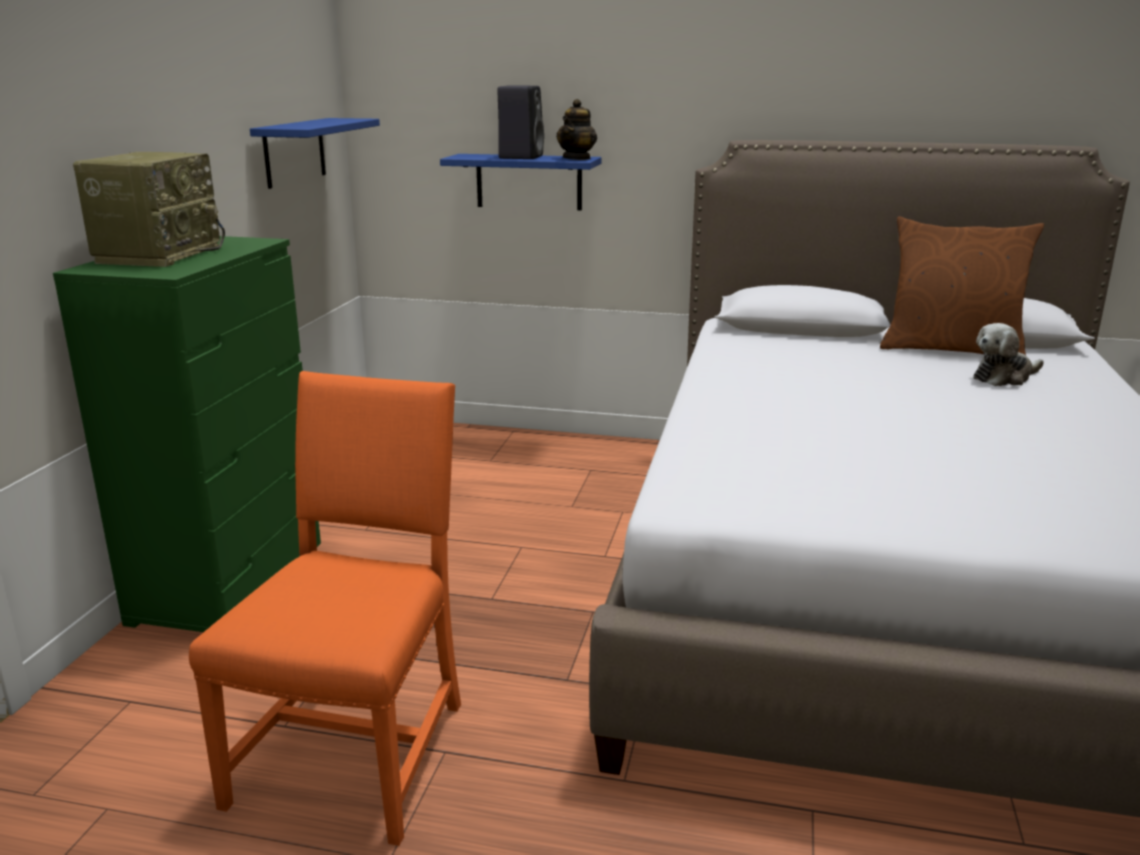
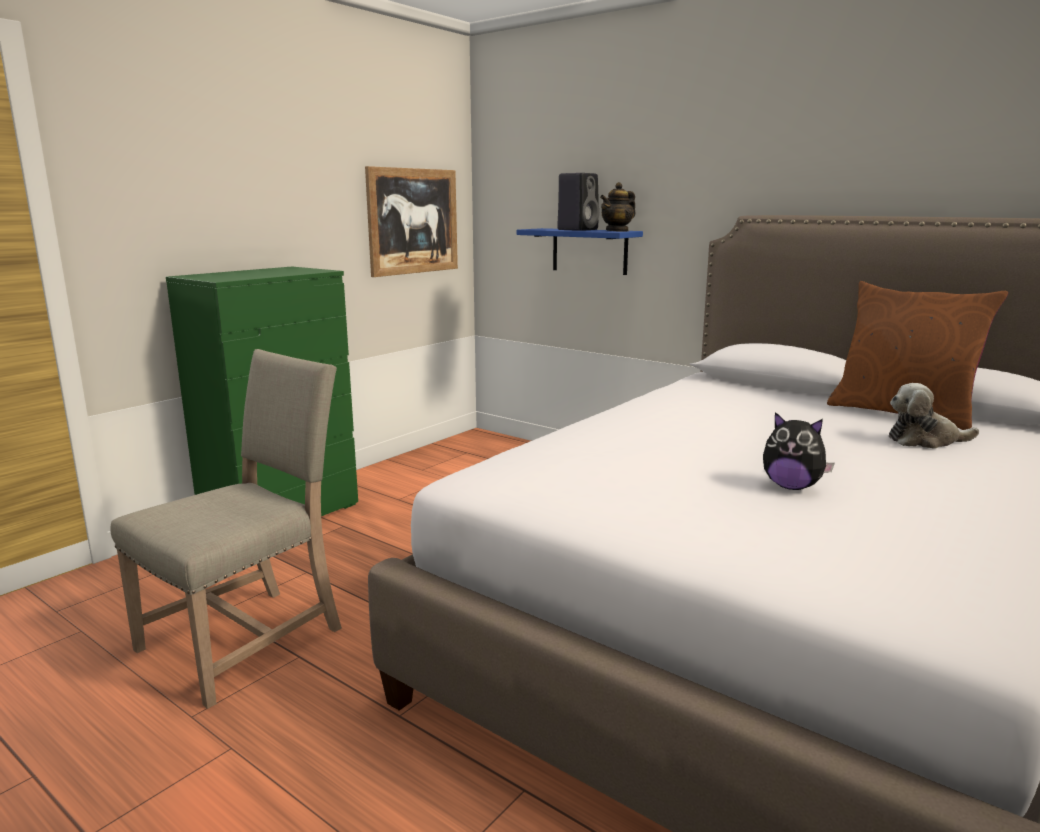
camera: 25 degrees right, 5 degrees down
radio [73,152,225,267] -> none
orange chair [189,371,461,846] -> beige chair [110,349,342,709]
blue shelf [250,118,380,189] -> picture [365,166,458,277]
none -> plush toy [763,412,835,490]

